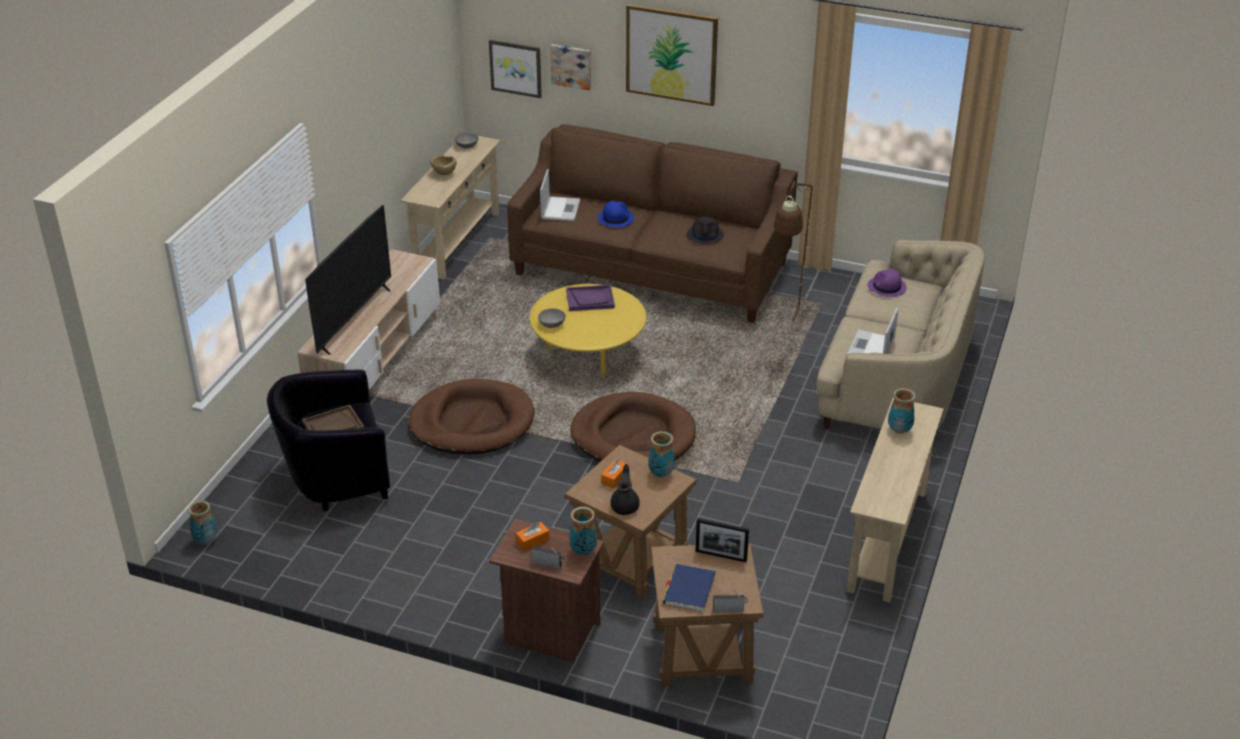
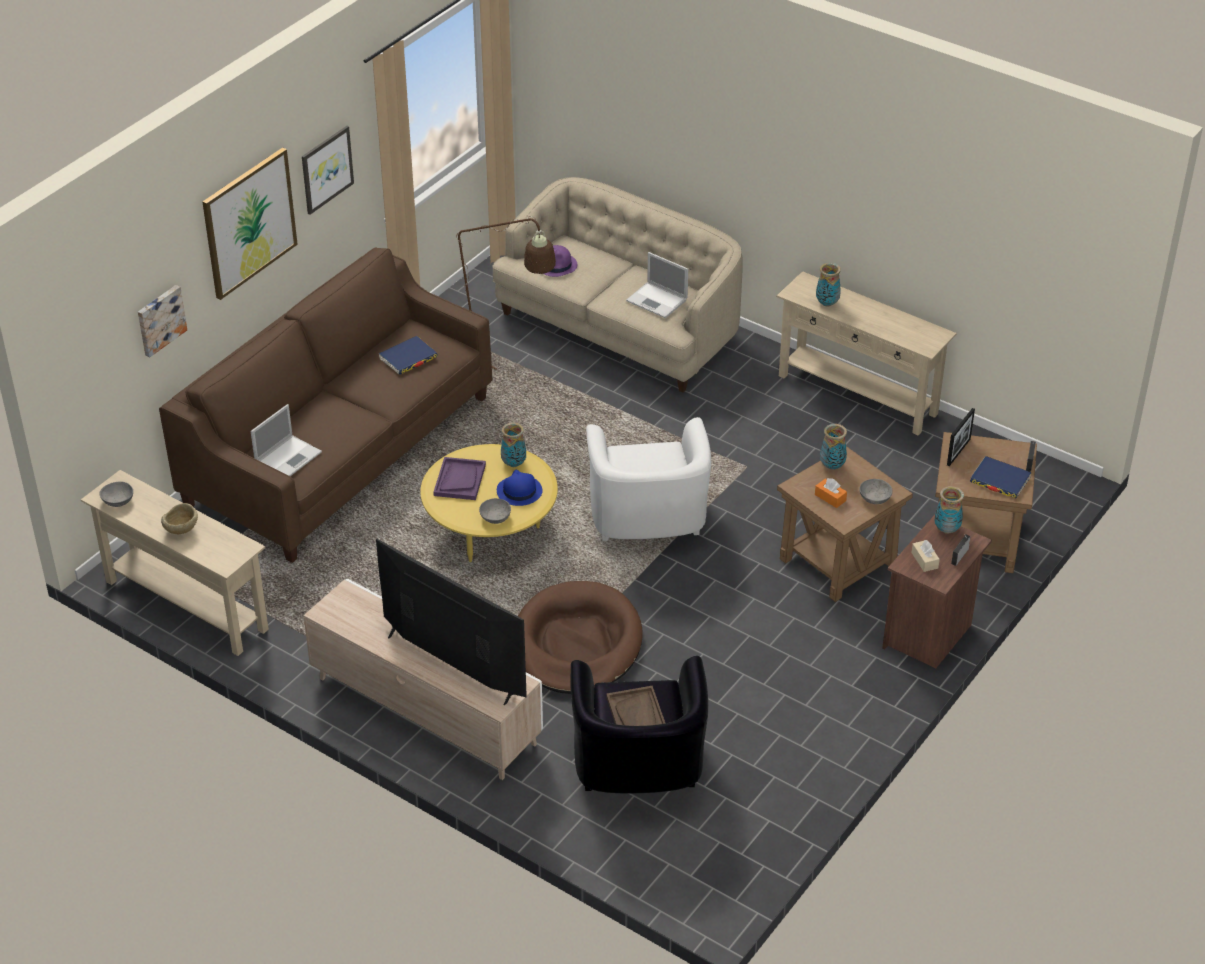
camera: 75 degrees left, 5 degrees up
vase [188,501,217,544] -> vase moved to [501,423,526,467]
picture [489,40,542,98] -> picture moved to [302,126,354,215]
orange tissue box [516,522,550,551] -> beige tissue box [911,540,940,572]
laptop [540,169,580,221] -> laptop turned 105 degrees clockwise [251,404,322,476]
brown dog bed [570,392,696,462] -> white armchair [586,417,711,541]
blue hat [598,201,634,228] -> blue hat moved to [497,470,543,506]
black teapot [611,464,640,515] -> grey bowl [859,479,893,504]
black hat [687,216,724,244] -> blue book [379,336,438,375]

